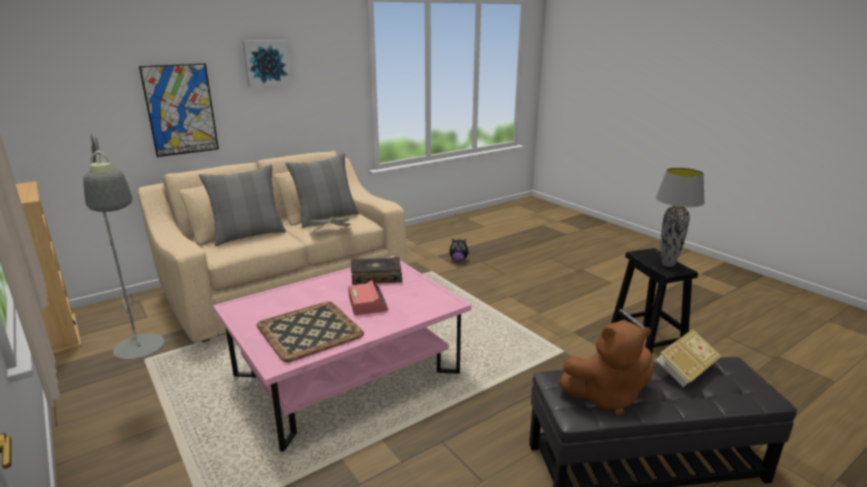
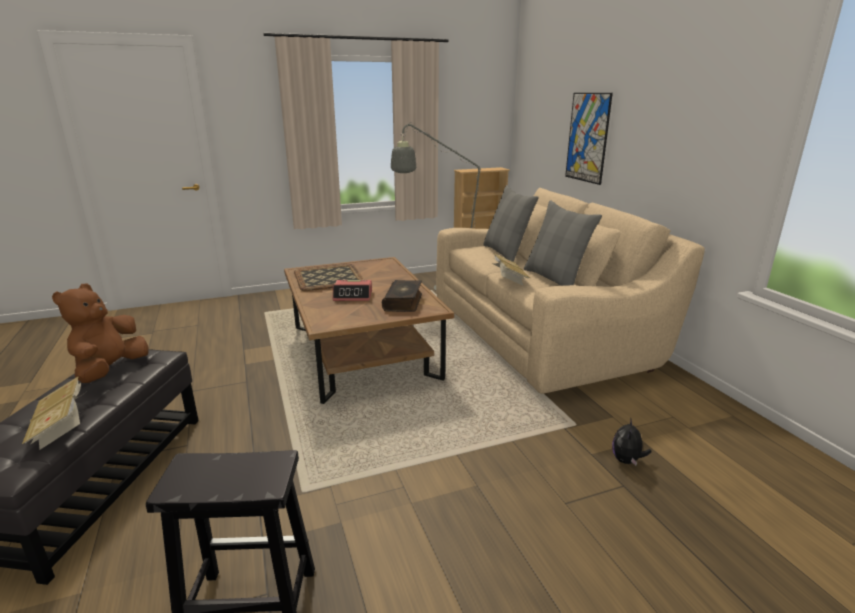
camera: 105 degrees right, 0 degrees up
pink coffee table [213,256,472,452] -> brown coffee table [284,257,454,404]
picture [242,40,292,88] -> none
grey table lamp [656,168,705,267] -> none

